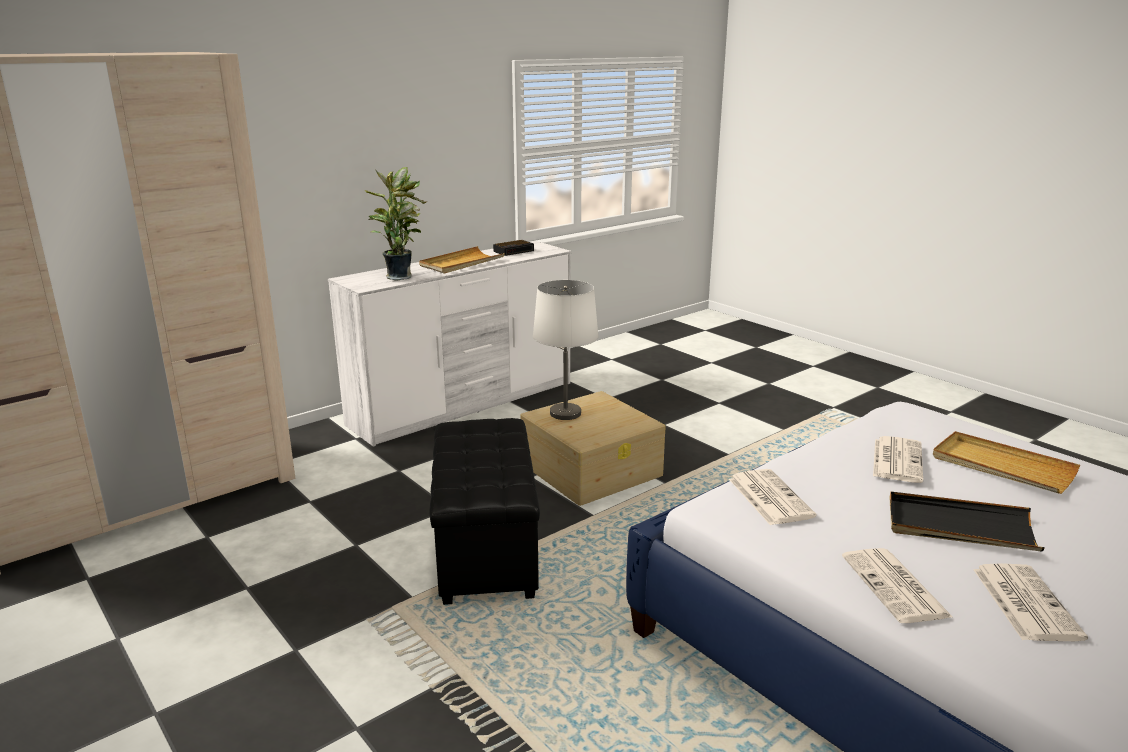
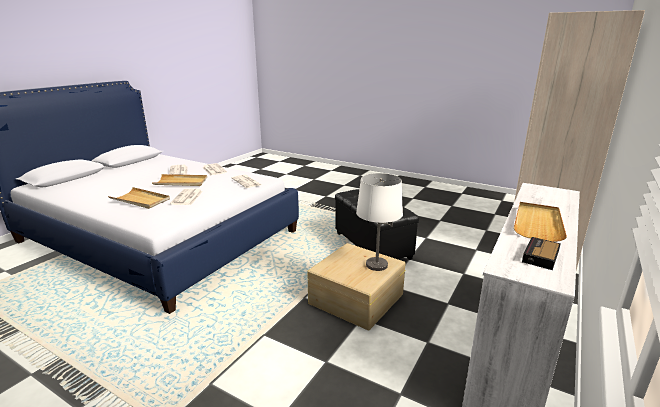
camera: 160 degrees right, 0 degrees up
potted plant [365,167,428,281] -> none
black tray [890,492,1045,551] -> beige tray [152,174,207,186]

